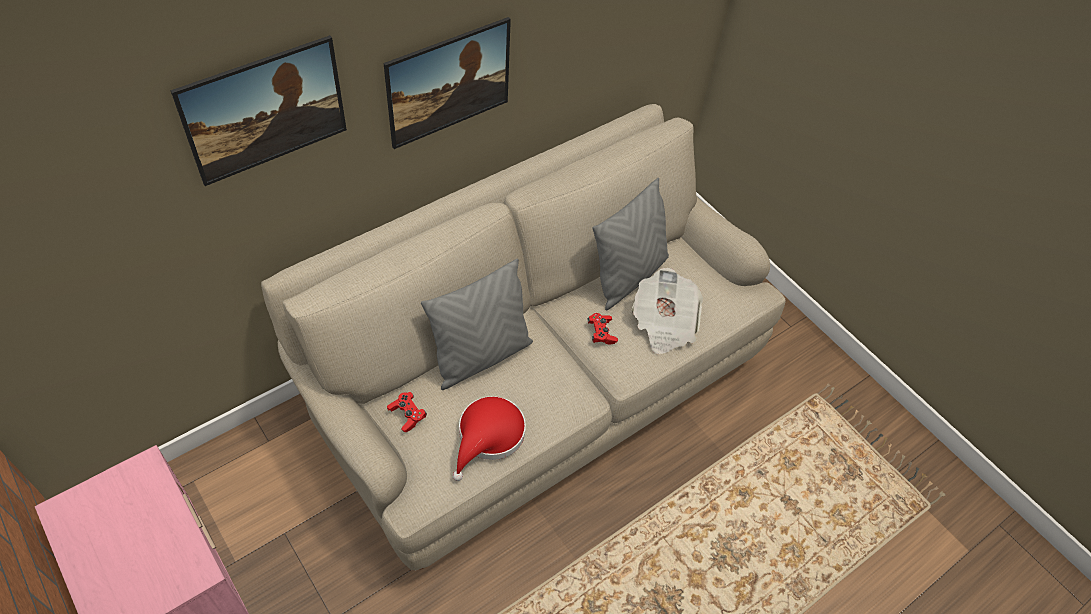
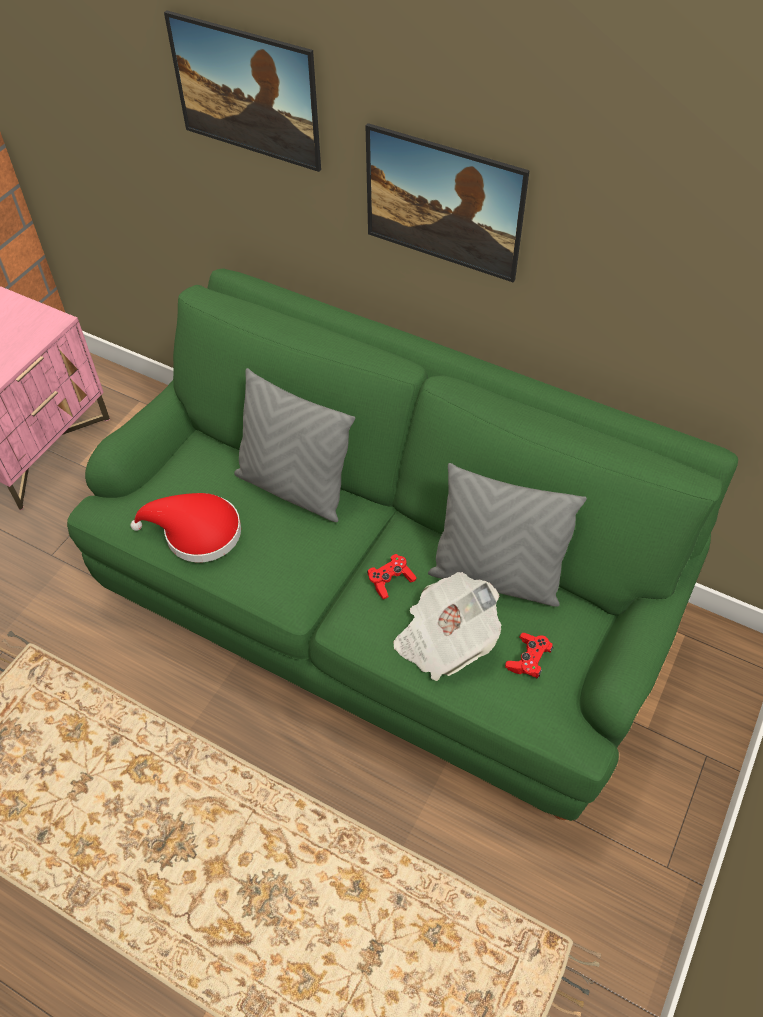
camera: 70 degrees right, 0 degrees up
beige sofa [261,104,785,570] -> green sofa [67,268,738,821]
red game controller [387,392,427,432] -> red game controller moved to [505,633,554,678]

